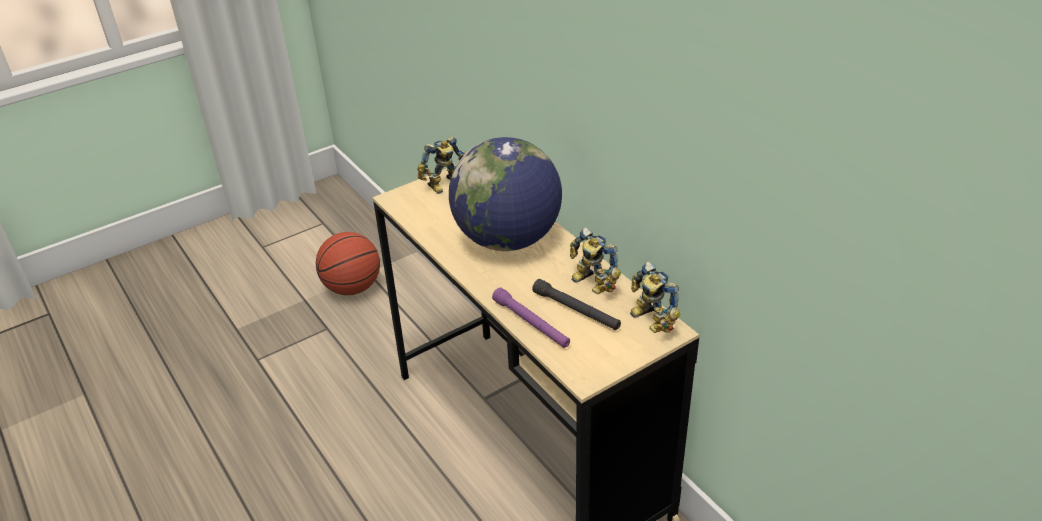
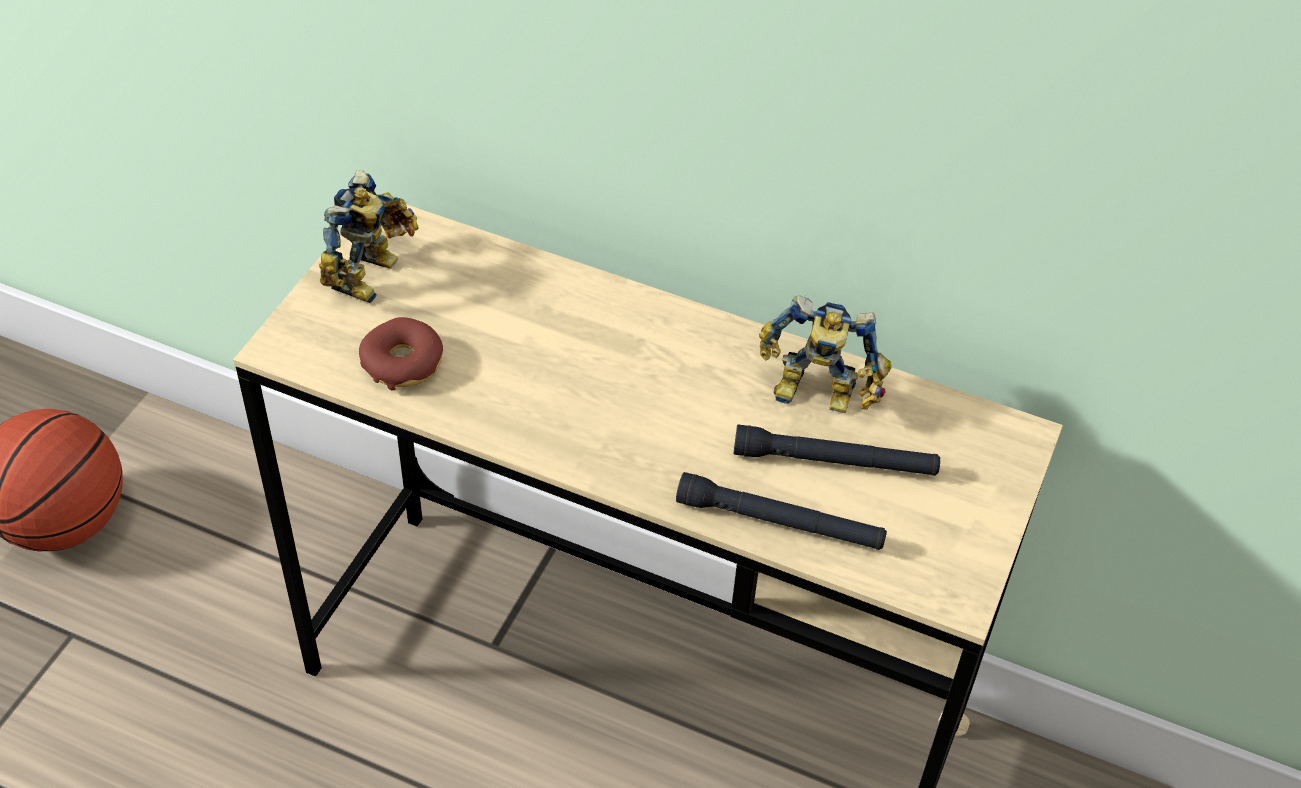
camera: 35 degrees left, 10 degrees up
globe [449,137,562,251] -> none
purple flashlight [492,287,570,348] -> black flashlight [676,472,887,550]
toy robot [630,261,680,333] -> none
none -> donut [359,317,443,391]

